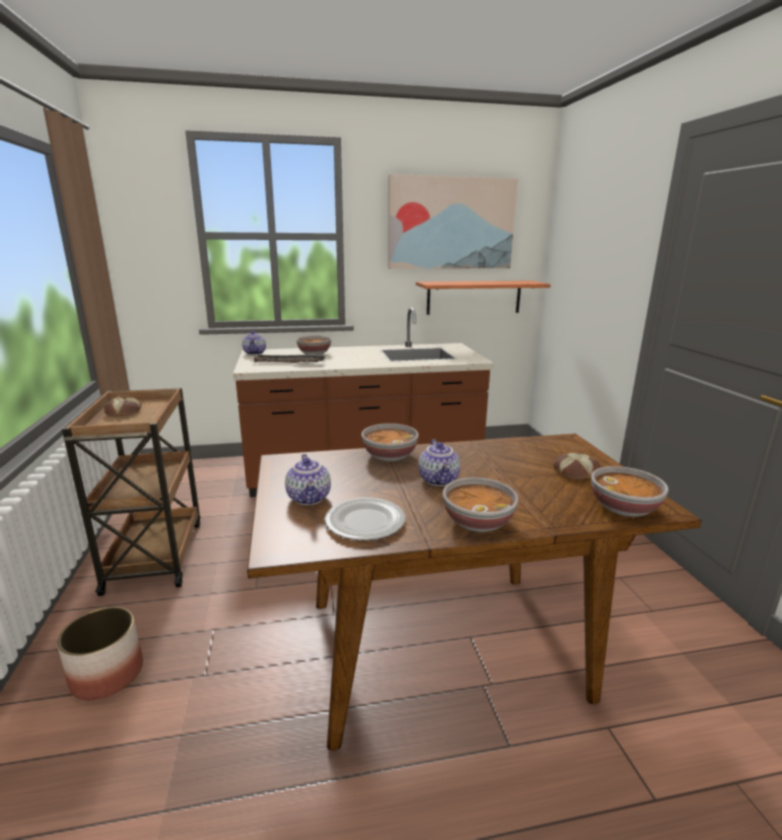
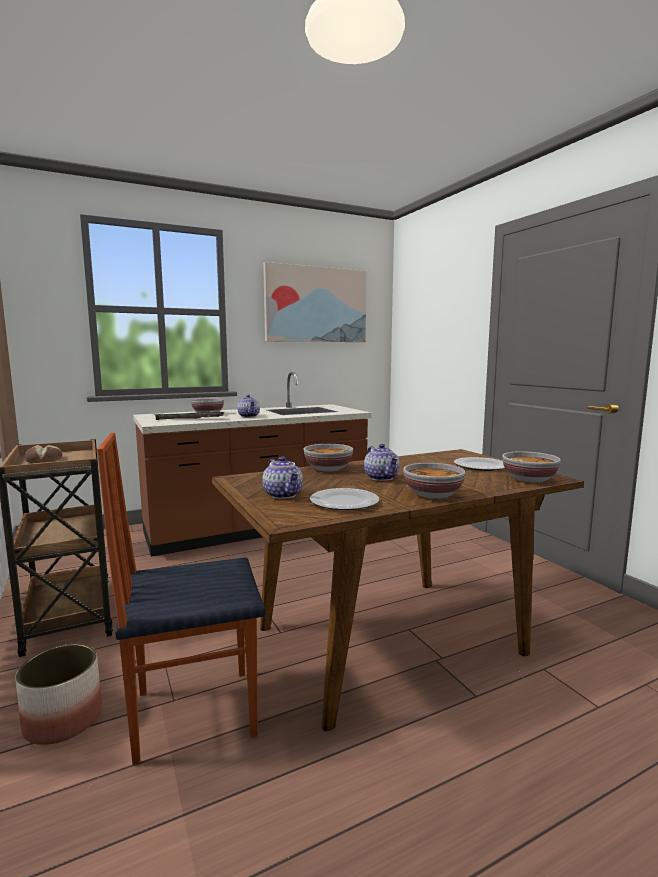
camera: 15 degrees left, 10 degrees down
teapot [242,331,266,355] -> teapot moved to [237,395,260,418]
shelf [416,281,551,315] -> none
bread [553,453,601,480] -> plate [454,457,505,471]
none -> chair [97,433,265,765]

